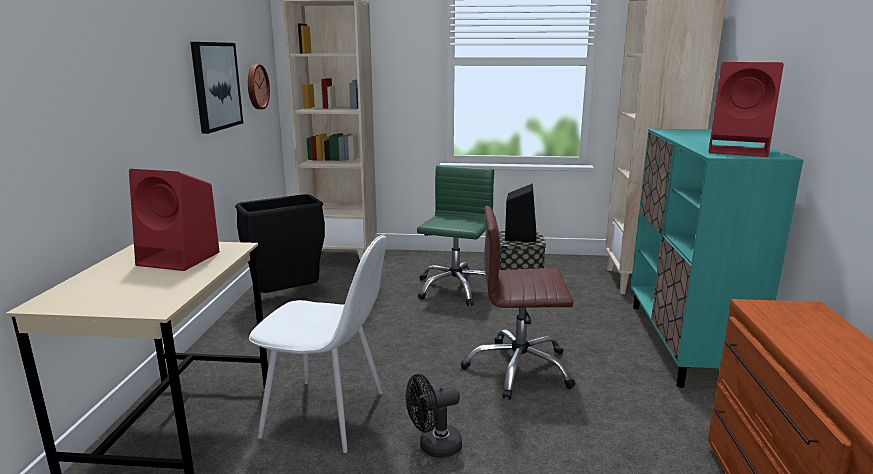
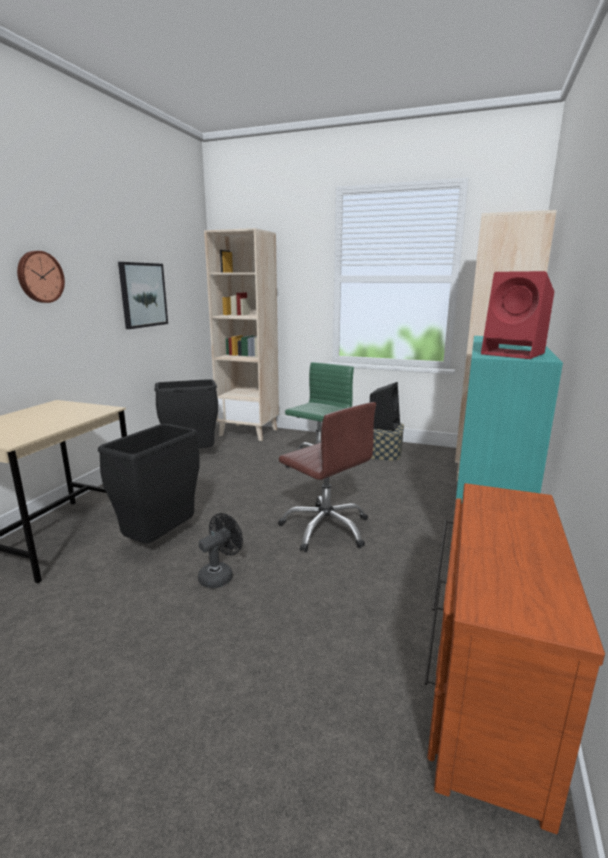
camera: 15 degrees right, 0 degrees up
red speaker [129,169,220,271] -> none
wall clock [248,64,270,109] -> wall clock moved to [17,251,65,303]
white chair [249,234,387,453] -> black trash can [98,424,200,544]
black fan [406,374,462,458] -> black fan turned 135 degrees clockwise [198,513,243,588]
brown office chair [461,206,576,400] -> brown office chair turned 150 degrees counterclockwise [278,402,376,552]

